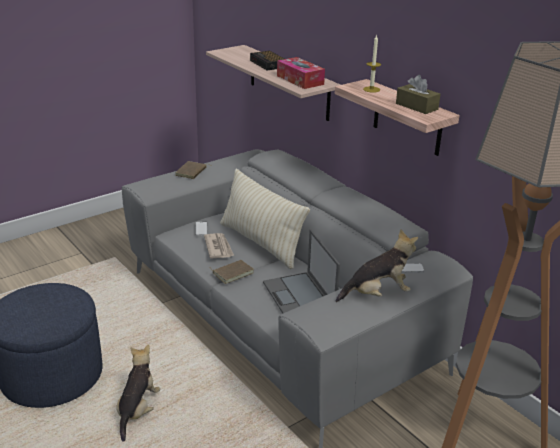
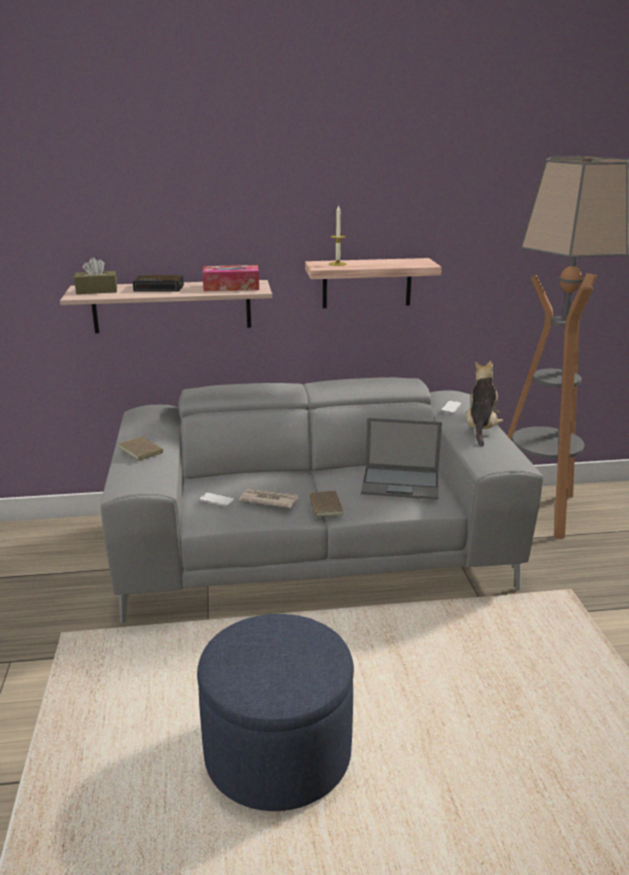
camera: 60 degrees left, 5 degrees down
plush toy [117,344,160,441] -> none
beige pillow [220,169,310,269] -> none
brown tissue box [396,75,441,114] -> brown tissue box moved to [74,257,117,294]

